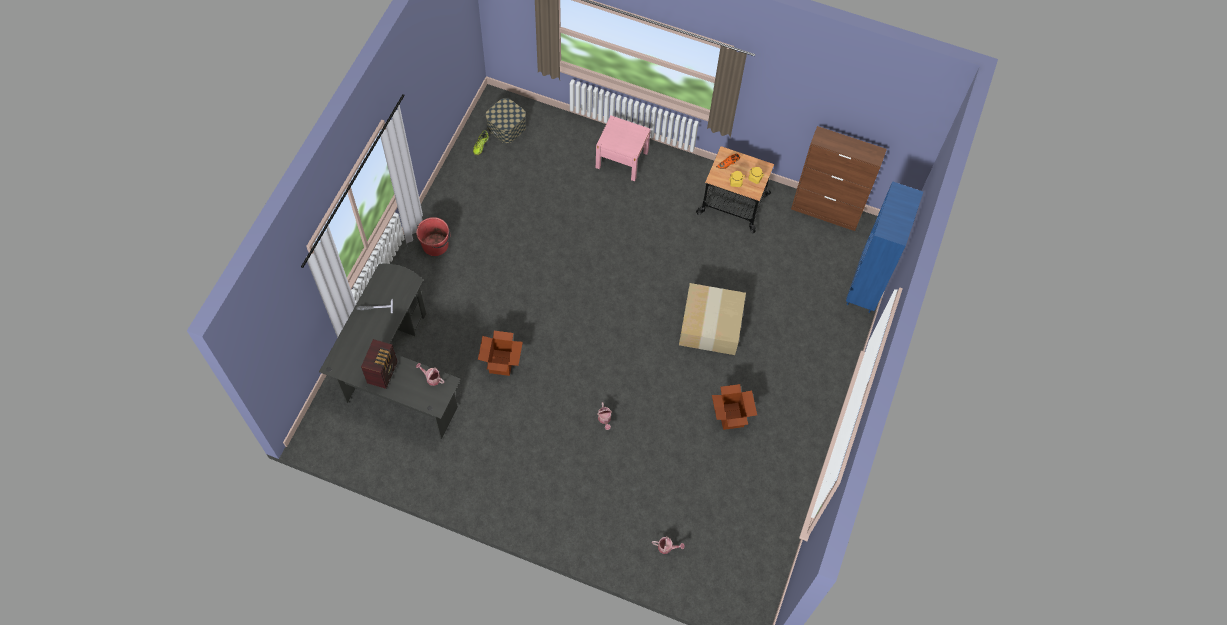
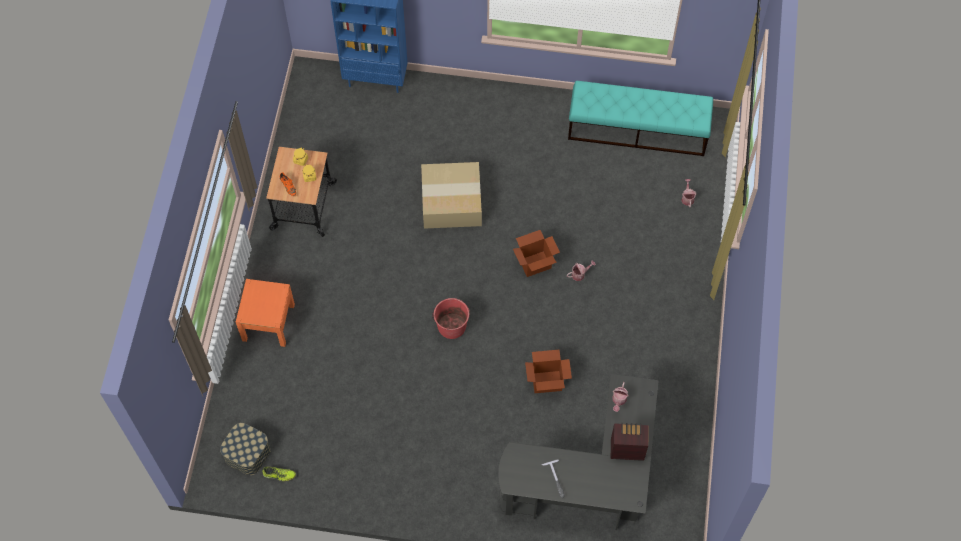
camera: 100 degrees left, 0 degrees up
red bucket [416,217,450,256] -> red bucket moved to [432,298,470,339]
pink nightstand [596,116,651,181] -> orange nightstand [236,279,295,347]
cardboard box [712,384,757,430] -> cardboard box moved to [513,230,560,277]
brown cabinet [791,126,887,231] -> none
none -> turquoise bench [568,81,713,156]

